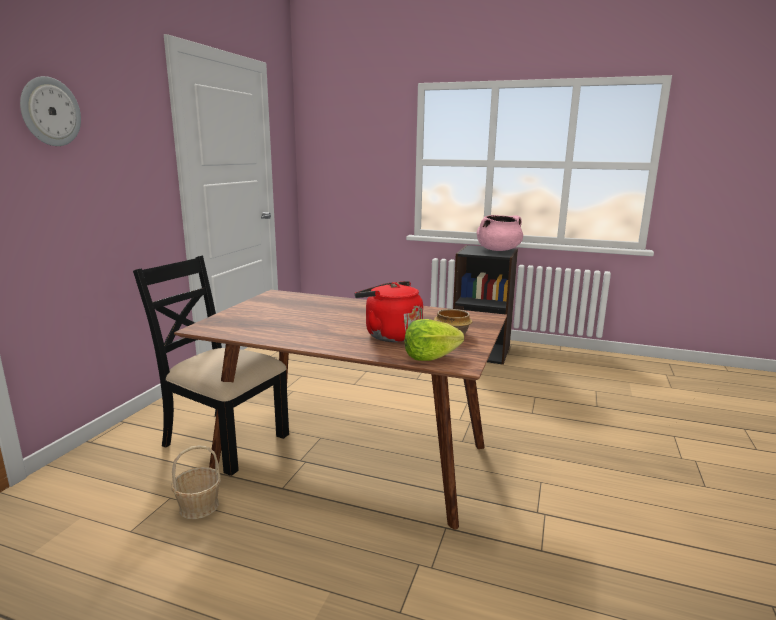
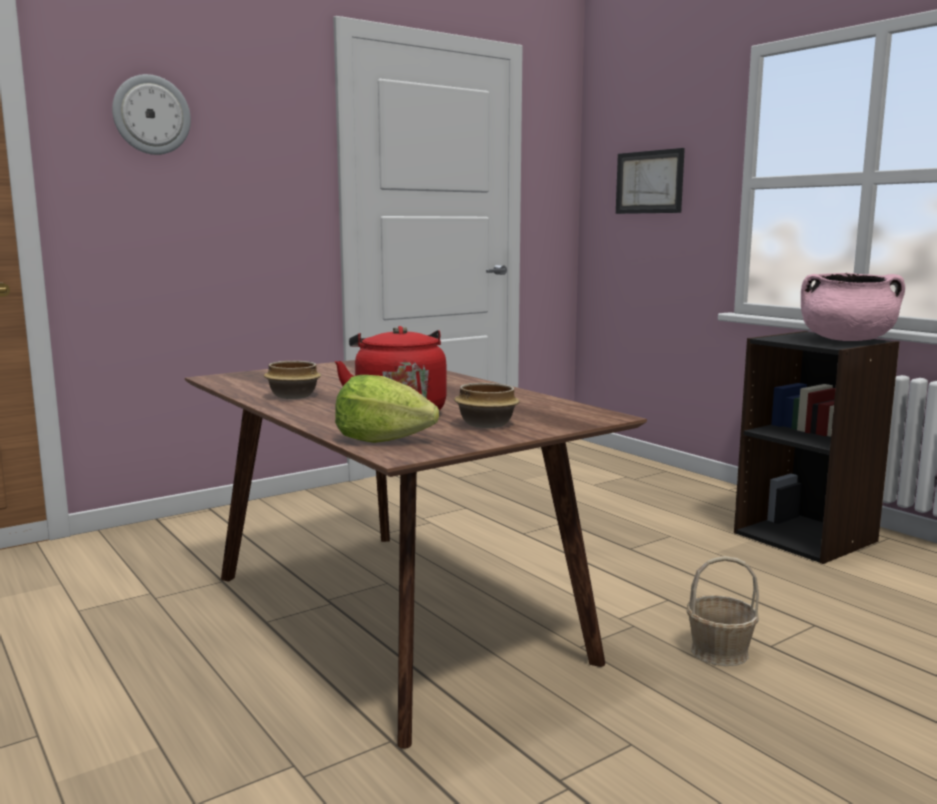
camera: 35 degrees right, 5 degrees down
black chair [133,255,289,476] -> none
basket [171,445,221,519] -> basket moved to [687,556,759,666]
none -> bowl [264,361,321,399]
none -> picture [616,148,685,214]

